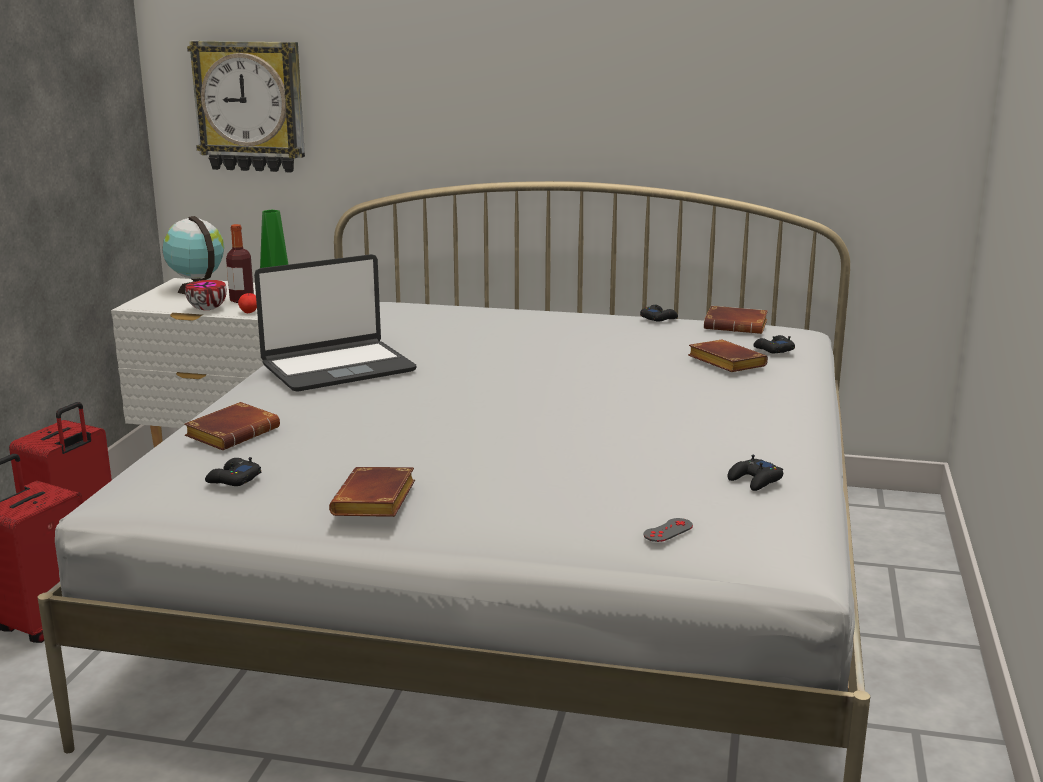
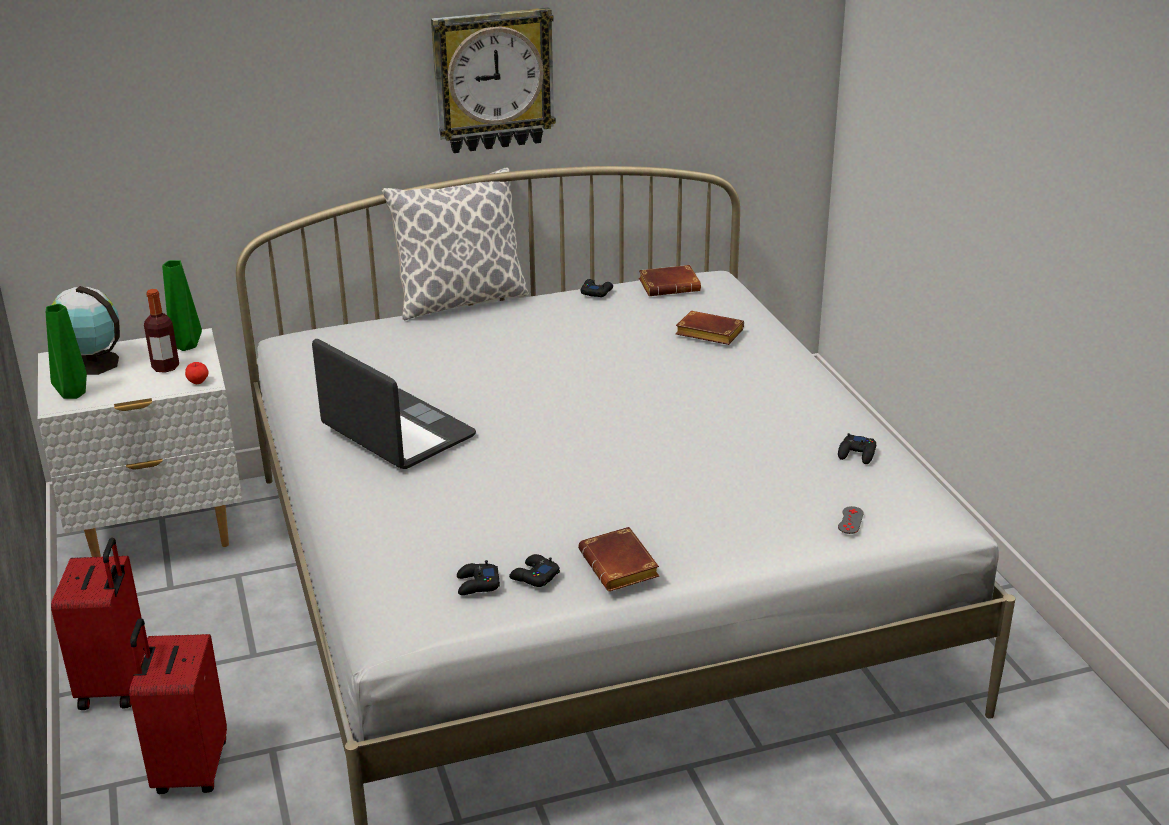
camera: 30 degrees left, 10 degrees up
brown book [184,402,280,450] -> none
bowl [185,280,227,310] -> none
wall clock [187,41,305,172] -> wall clock moved to [431,7,556,153]
laptop [254,254,417,392] -> laptop turned 75 degrees counterclockwise [312,339,476,469]
black game controller [753,335,795,353] -> black game controller moved to [509,554,560,587]
none -> green vase [46,304,87,399]
none -> pillow [382,168,529,320]

